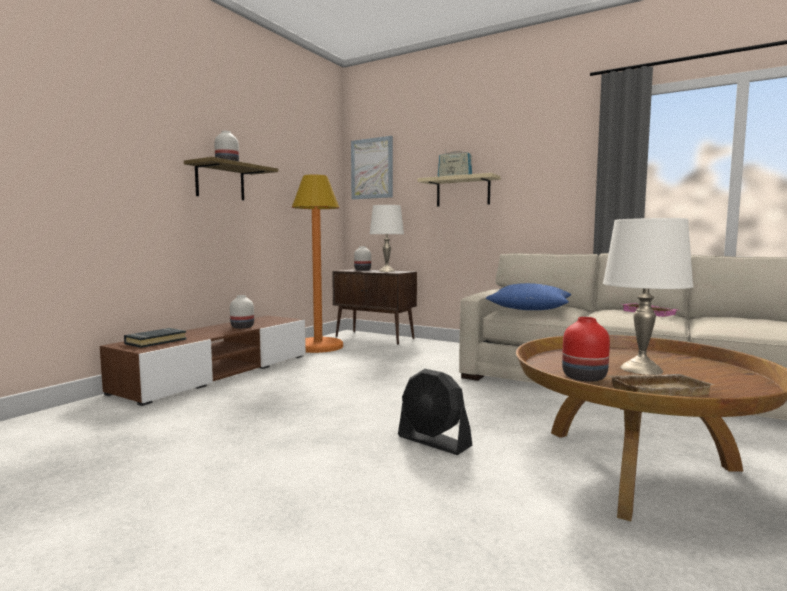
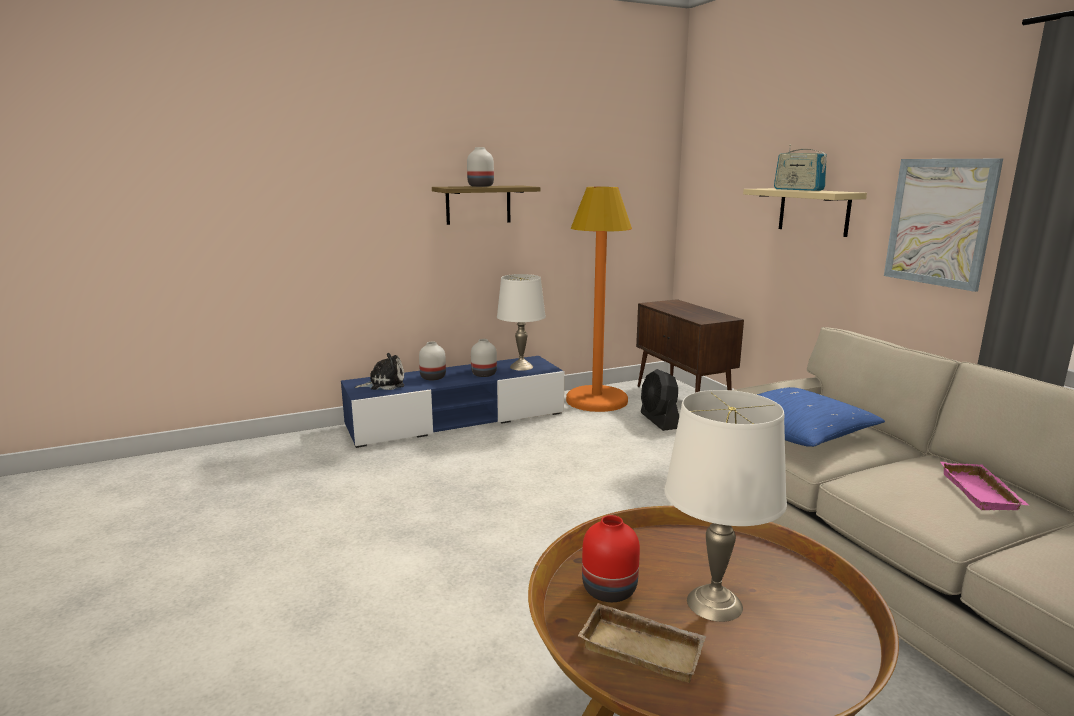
camera: 35 degrees right, 10 degrees up
brown tv stand [100,316,306,406] -> blue tv stand [341,356,564,448]
black book [124,328,187,348] -> plush toy [355,353,404,390]
picture [351,136,393,199] -> picture moved to [884,159,1003,292]
white vase [354,246,371,271] -> white vase moved to [419,342,446,380]
white table lamp [370,205,404,272] -> white table lamp moved to [497,274,546,371]
black fan [398,369,472,455] -> black fan moved to [641,369,679,431]

